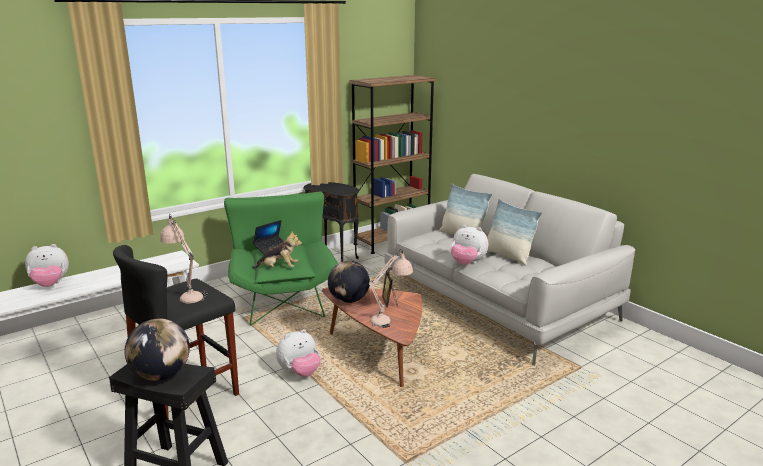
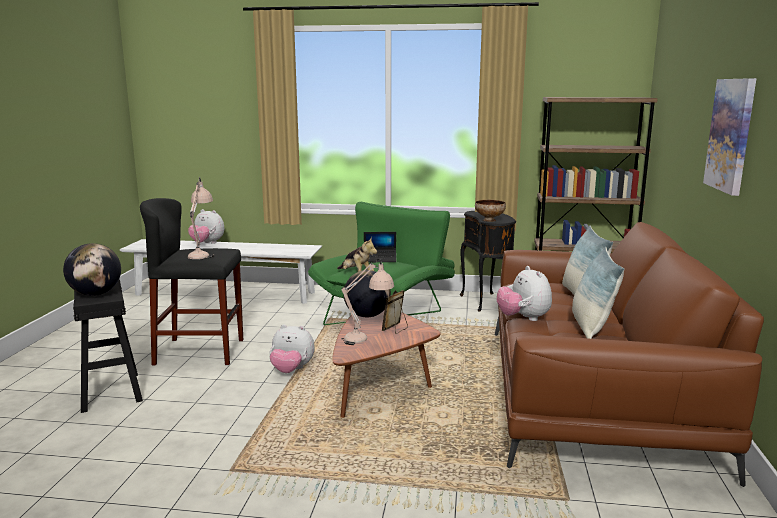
camera: 45 degrees right, 5 degrees down
grey sofa [384,174,635,366] -> brown sofa [495,222,764,487]
none -> bowl [475,200,506,222]
none -> picture [703,78,756,196]

